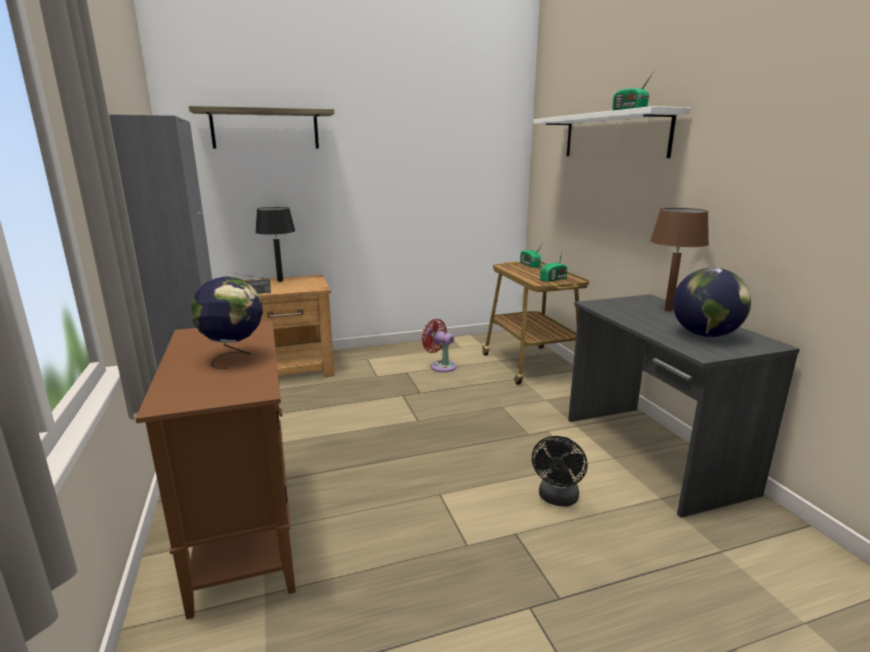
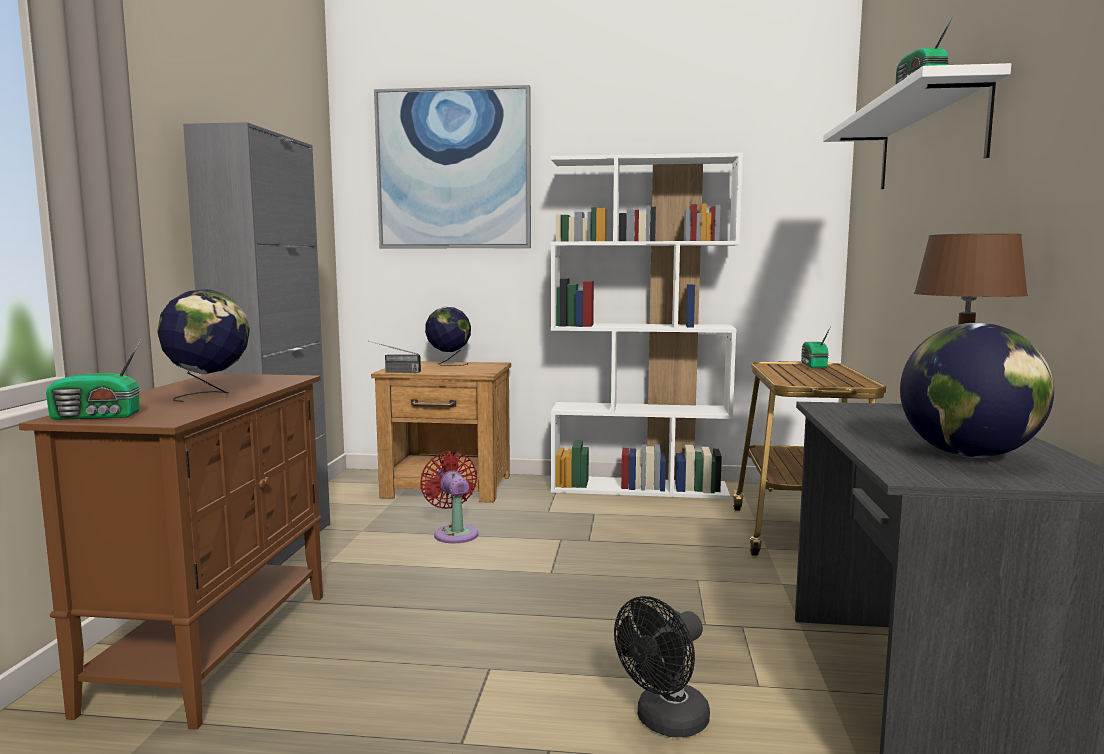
camera: 25 degrees right, 10 degrees down
shelf [189,106,334,149] -> picture [374,85,531,249]
black table lamp [255,207,295,282] -> globe [425,307,471,366]
red fan [422,319,457,372] -> red fan moved to [420,451,478,543]
radio [540,252,568,282] -> radio moved to [46,340,141,420]
none -> white bookcase [551,153,743,499]

